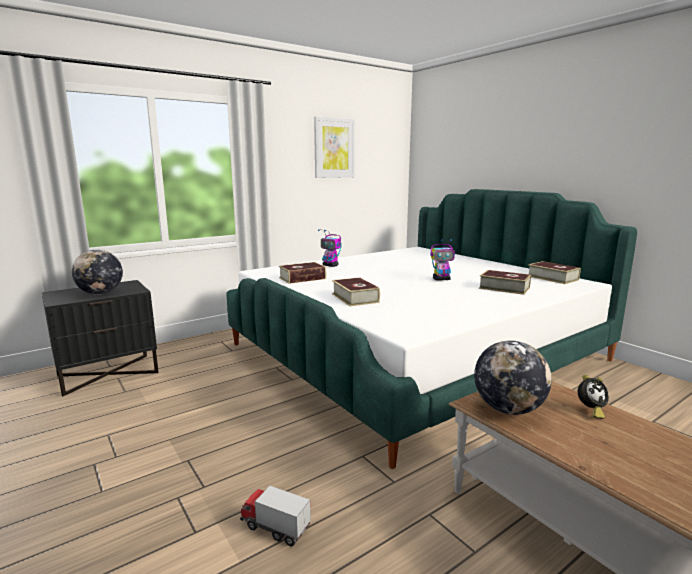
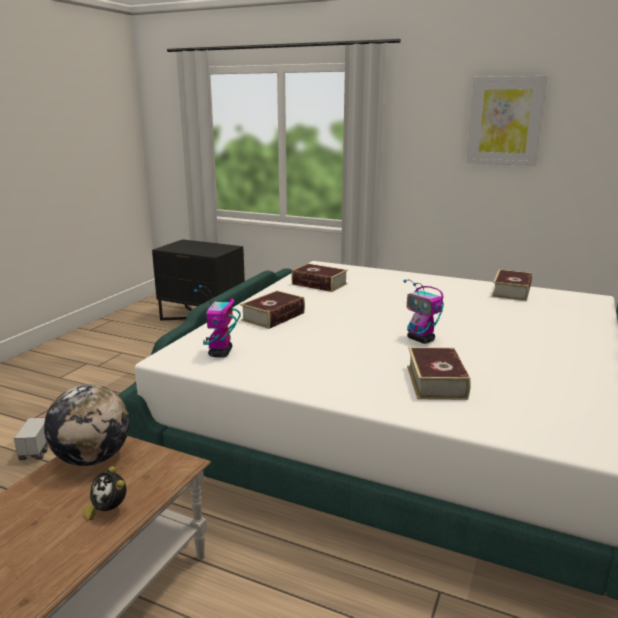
camera: 60 degrees right, 5 degrees up
globe [72,250,123,295] -> none
toy robot [318,229,342,267] -> toy robot moved to [194,285,240,358]
book [528,261,581,284] -> book moved to [492,269,532,301]

